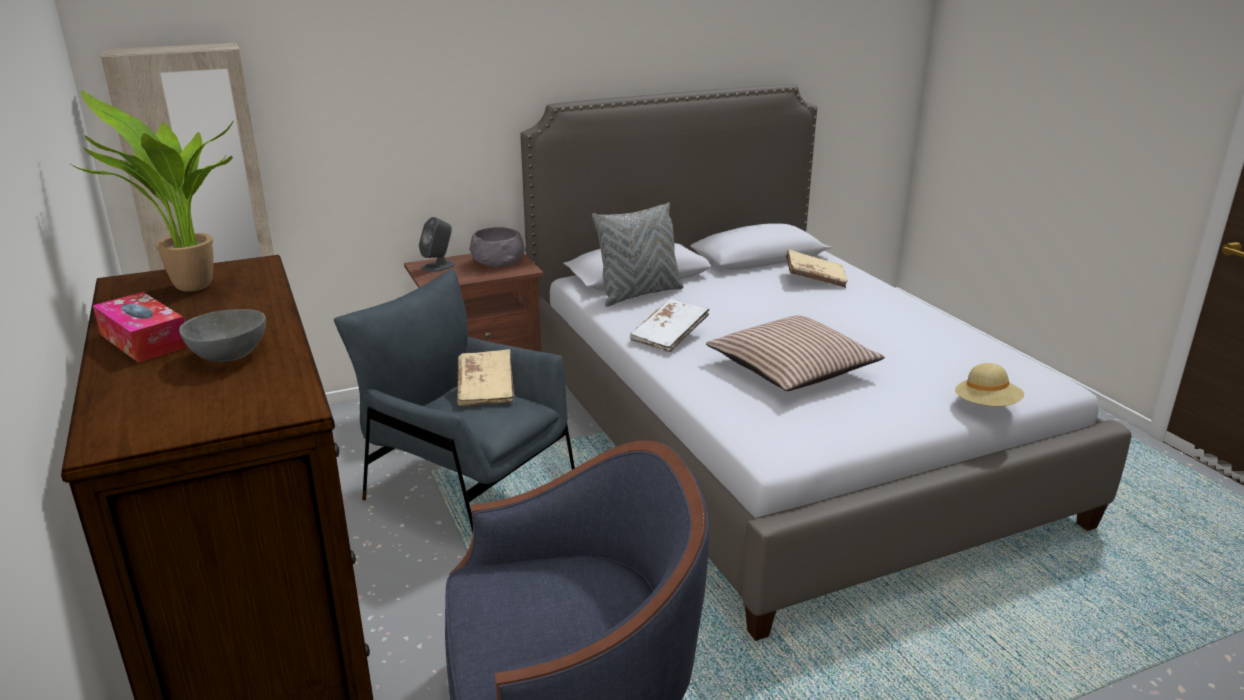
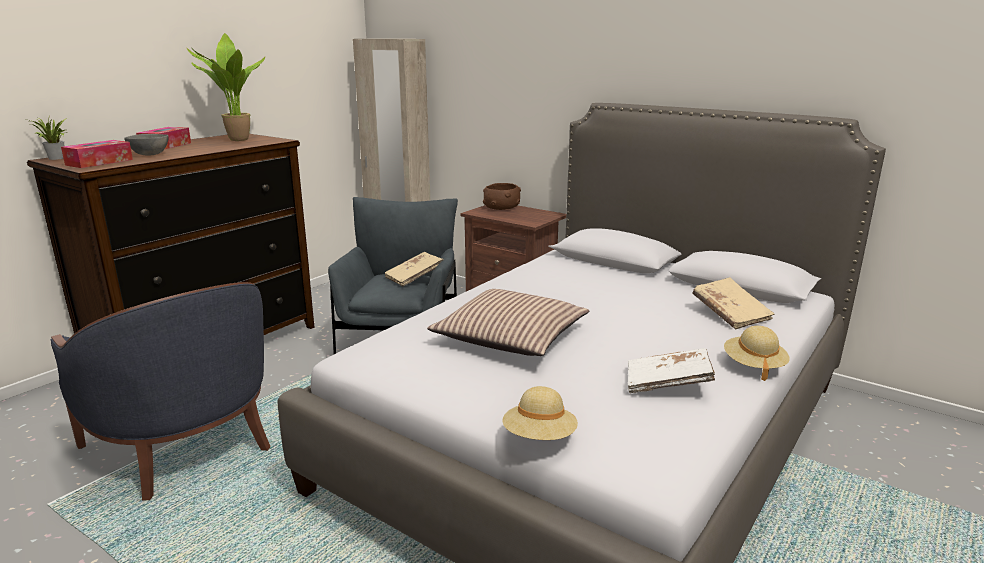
camera: 60 degrees right, 5 degrees down
grey speaker [419,217,455,272] -> brown bowl [483,183,521,210]
grey bowl [469,227,526,267] -> none
grey pillow [592,202,684,307] -> none
white book [630,299,710,352] -> white book moved to [628,348,715,393]
none -> potted plant [30,115,67,160]
none -> tissue box [61,140,133,168]
none -> beige hat [724,326,790,381]

